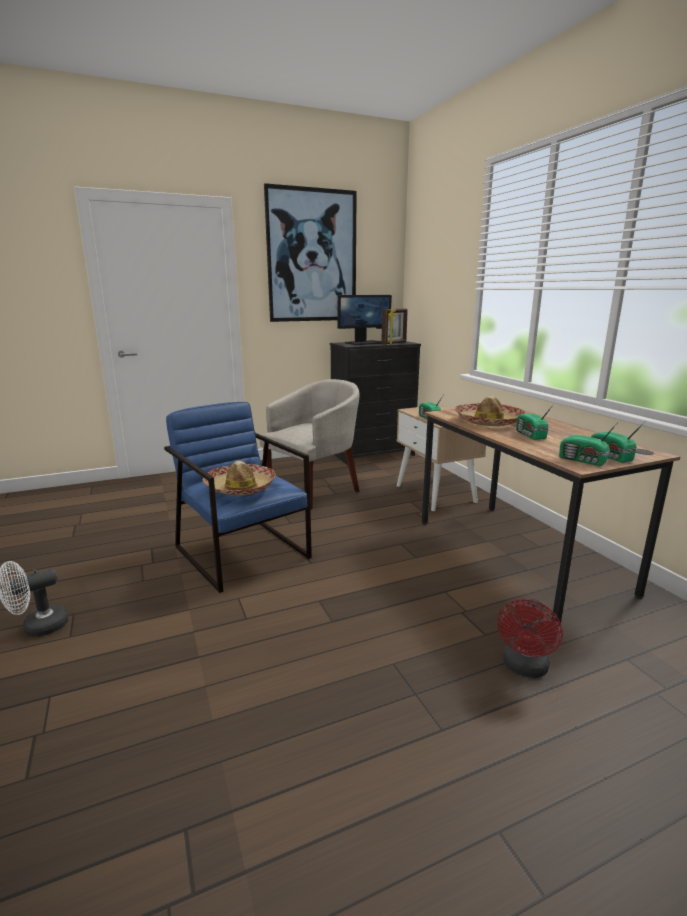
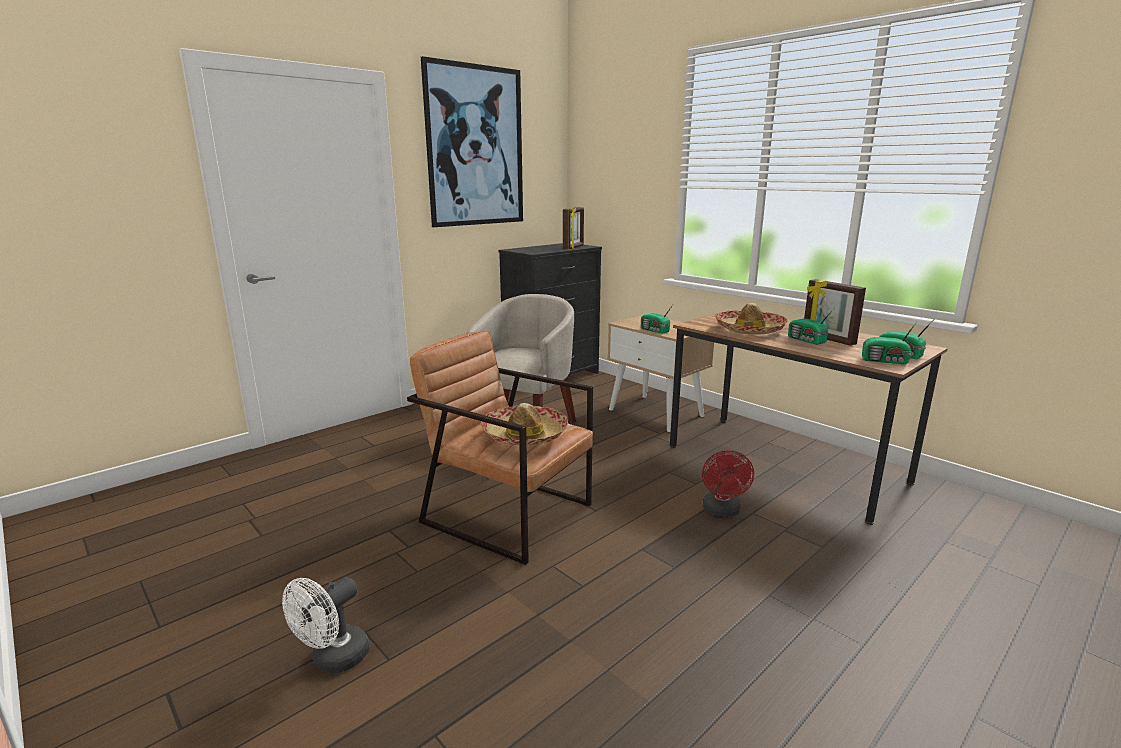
camera: 20 degrees left, 0 degrees up
blue armchair [164,402,312,593] -> brown armchair [407,331,593,565]
monitor [337,295,392,345] -> none
red fan [497,599,563,678] -> red fan moved to [702,450,754,517]
none -> picture frame [804,279,866,346]

